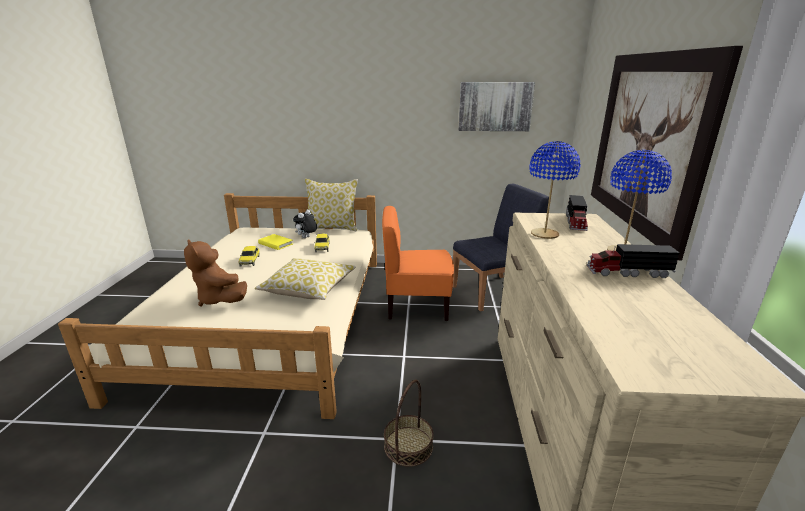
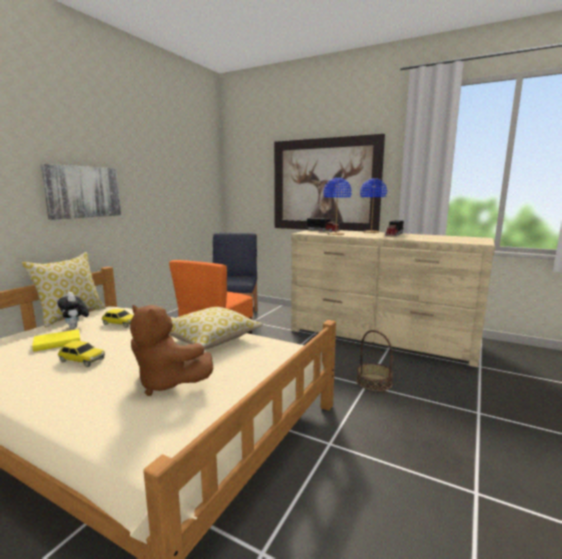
camera: 65 degrees left, 10 degrees down
brown plush toy [184,240,247,307] -> brown plush toy turned 45 degrees clockwise [130,305,213,396]
picture [458,82,535,131] -> picture moved to [40,164,121,220]

